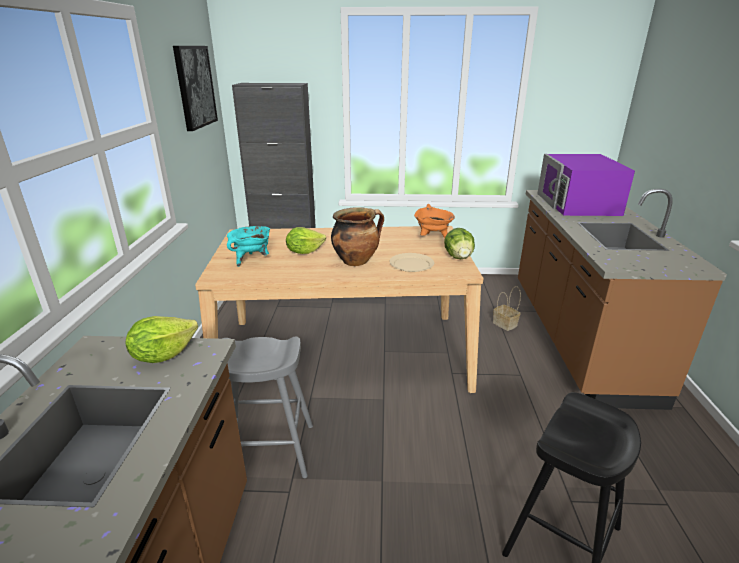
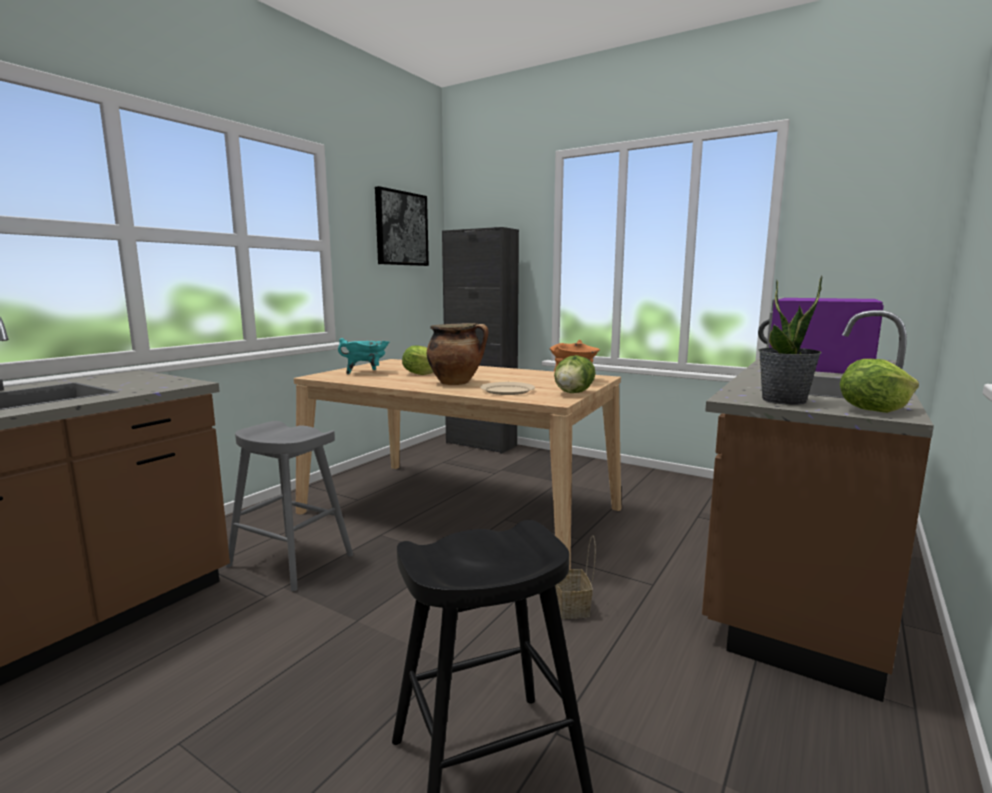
camera: 30 degrees right, 15 degrees down
lettuce [126,316,198,363] -> lettuce moved to [840,359,919,413]
basket [493,286,521,331] -> basket moved to [555,535,596,619]
none -> potted plant [759,276,822,405]

